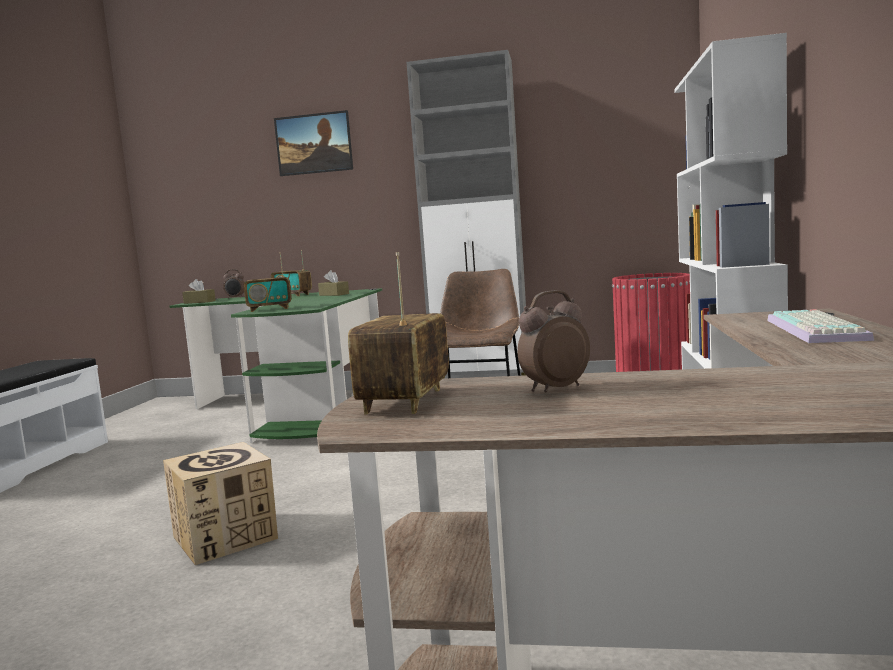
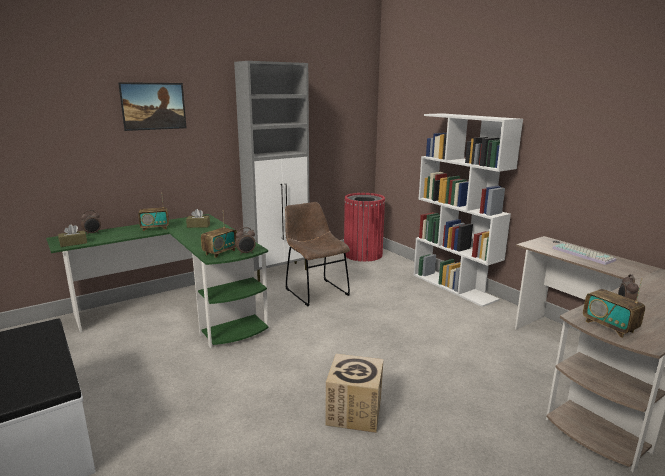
camera: 45 degrees left, 10 degrees up
none -> alarm clock [235,227,256,255]

